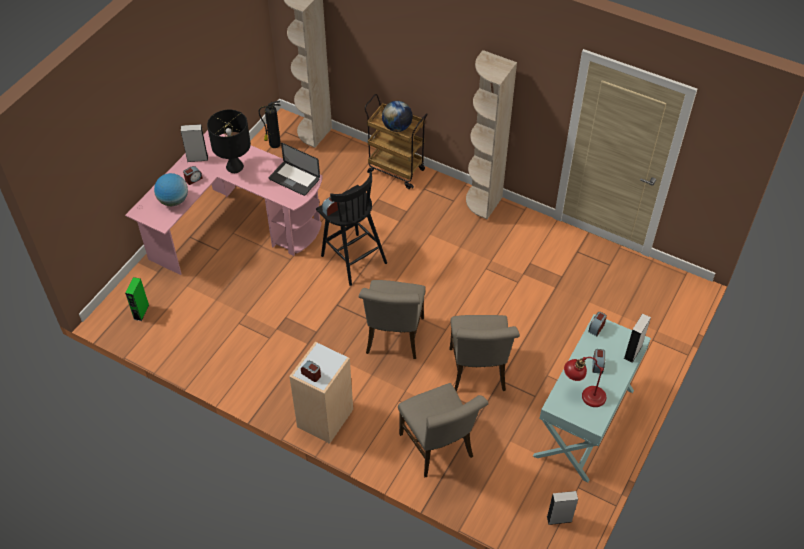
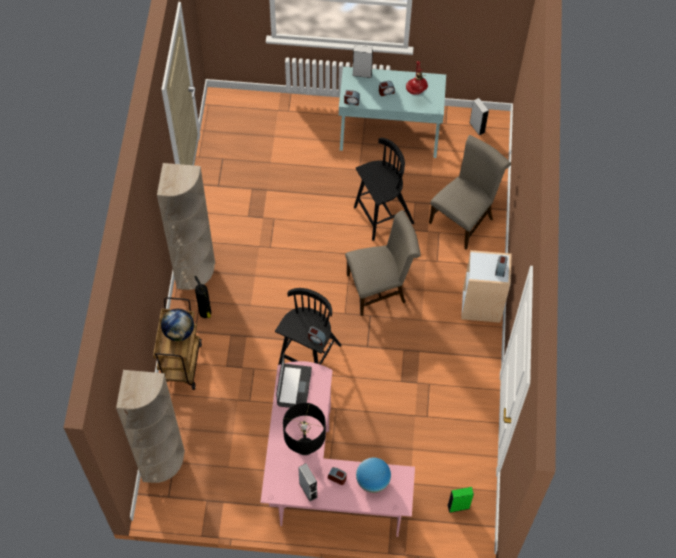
camera: 115 degrees left, 10 degrees up
fire extinguisher [259,101,281,148] -> fire extinguisher moved to [195,276,211,318]
beige chair [450,315,520,392] -> black stool [354,138,414,241]

